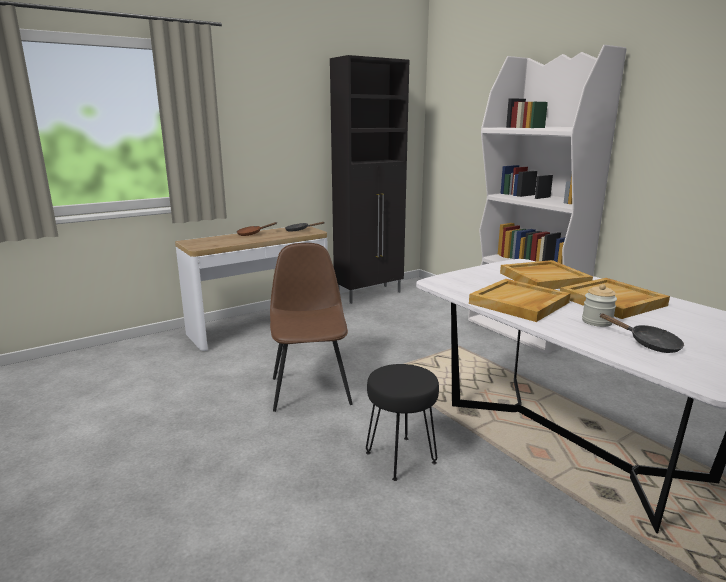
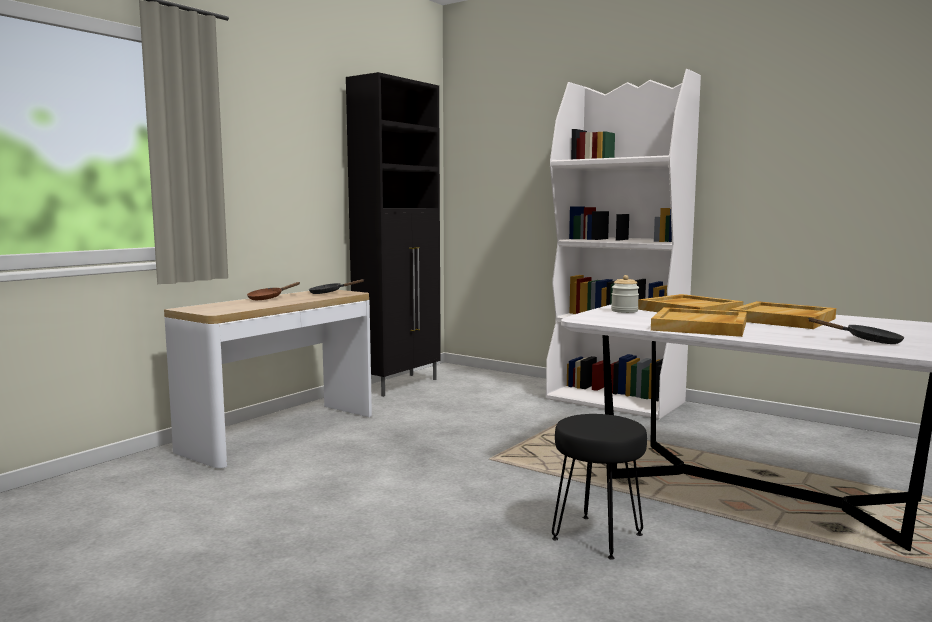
camera: 20 degrees left, 10 degrees down
brown chair [270,243,353,412] -> none
jar [582,284,617,327] -> jar moved to [611,275,639,313]

